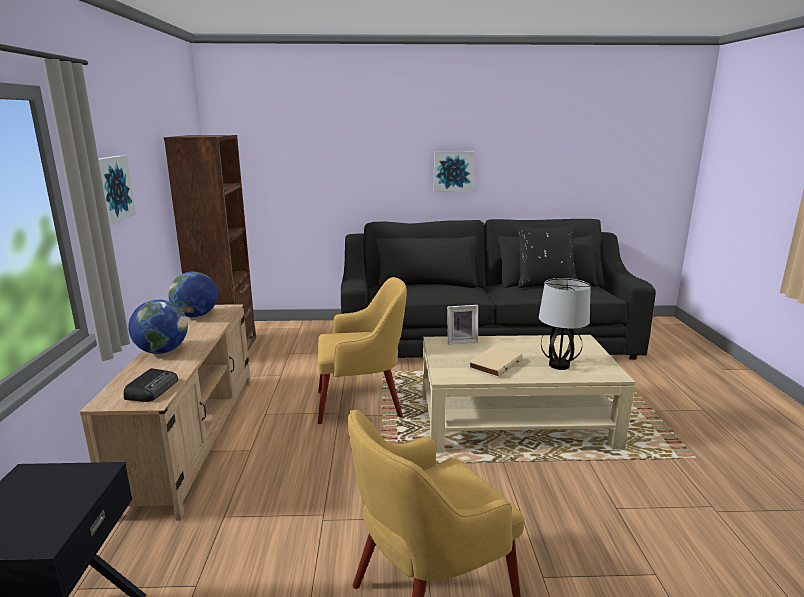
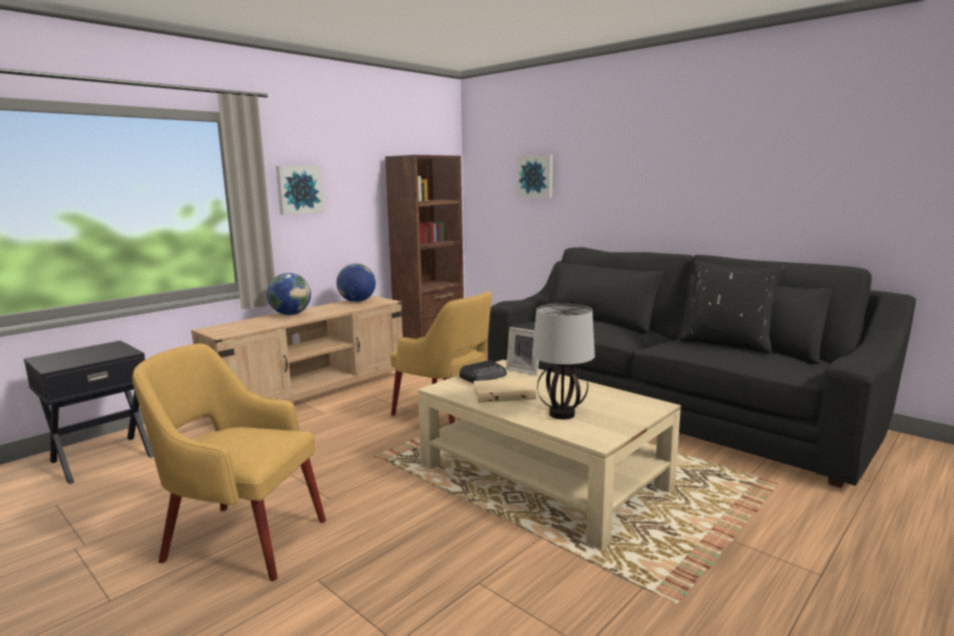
camera: 45 degrees right, 5 degrees down
radio [123,368,178,402] -> radio moved to [459,360,506,383]
picture [433,151,474,192] -> picture moved to [517,155,553,198]

